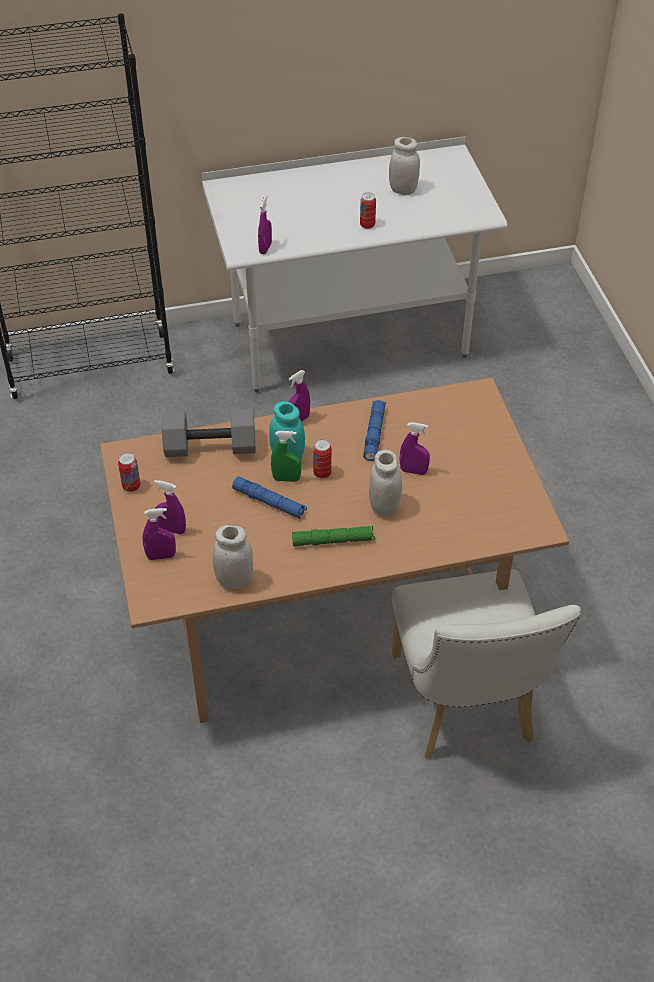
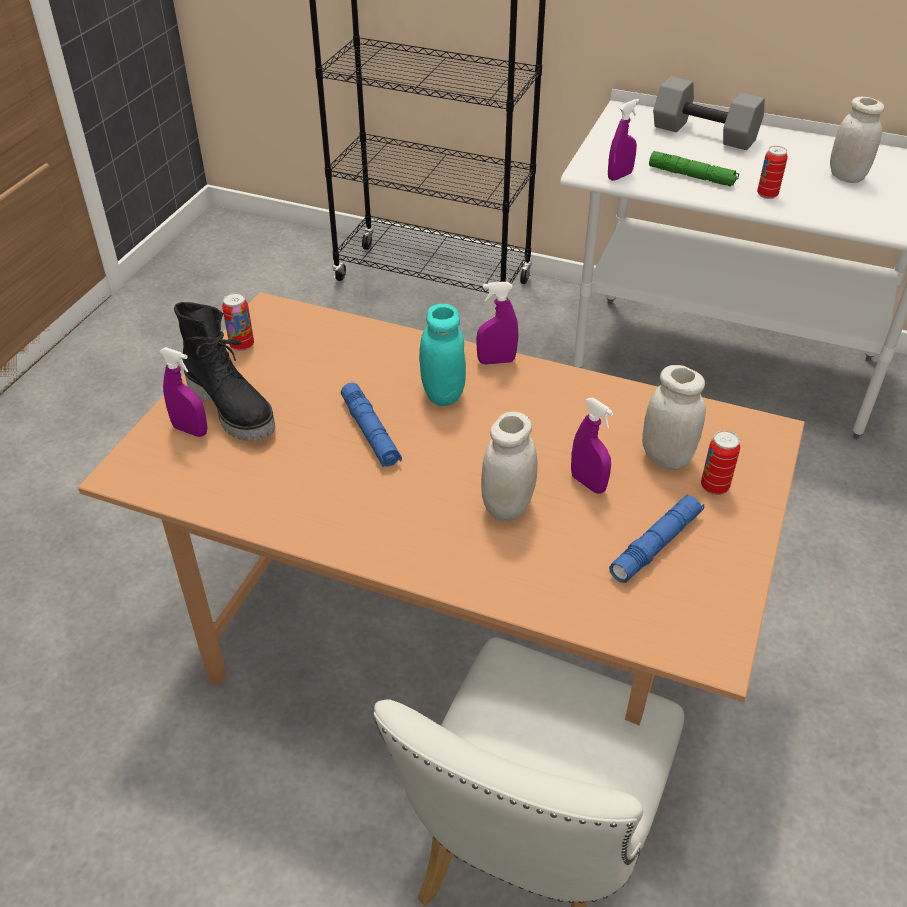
camera: 35 degrees right, 5 degrees down
purple spray bottle [154,480,186,534] -> black boot [174,302,275,441]
grey dumbbell [162,408,256,457] -> grey dumbbell moved to [653,76,765,150]
white jar [213,525,253,589] -> white jar moved to [642,365,706,470]
green spray bottle [271,431,301,482] -> none
green flashlight [292,526,375,546] -> green flashlight moved to [649,151,739,187]
can [313,439,332,479] -> can moved to [701,431,740,495]
blue flashlight [363,400,386,461] -> blue flashlight moved to [609,494,704,583]

